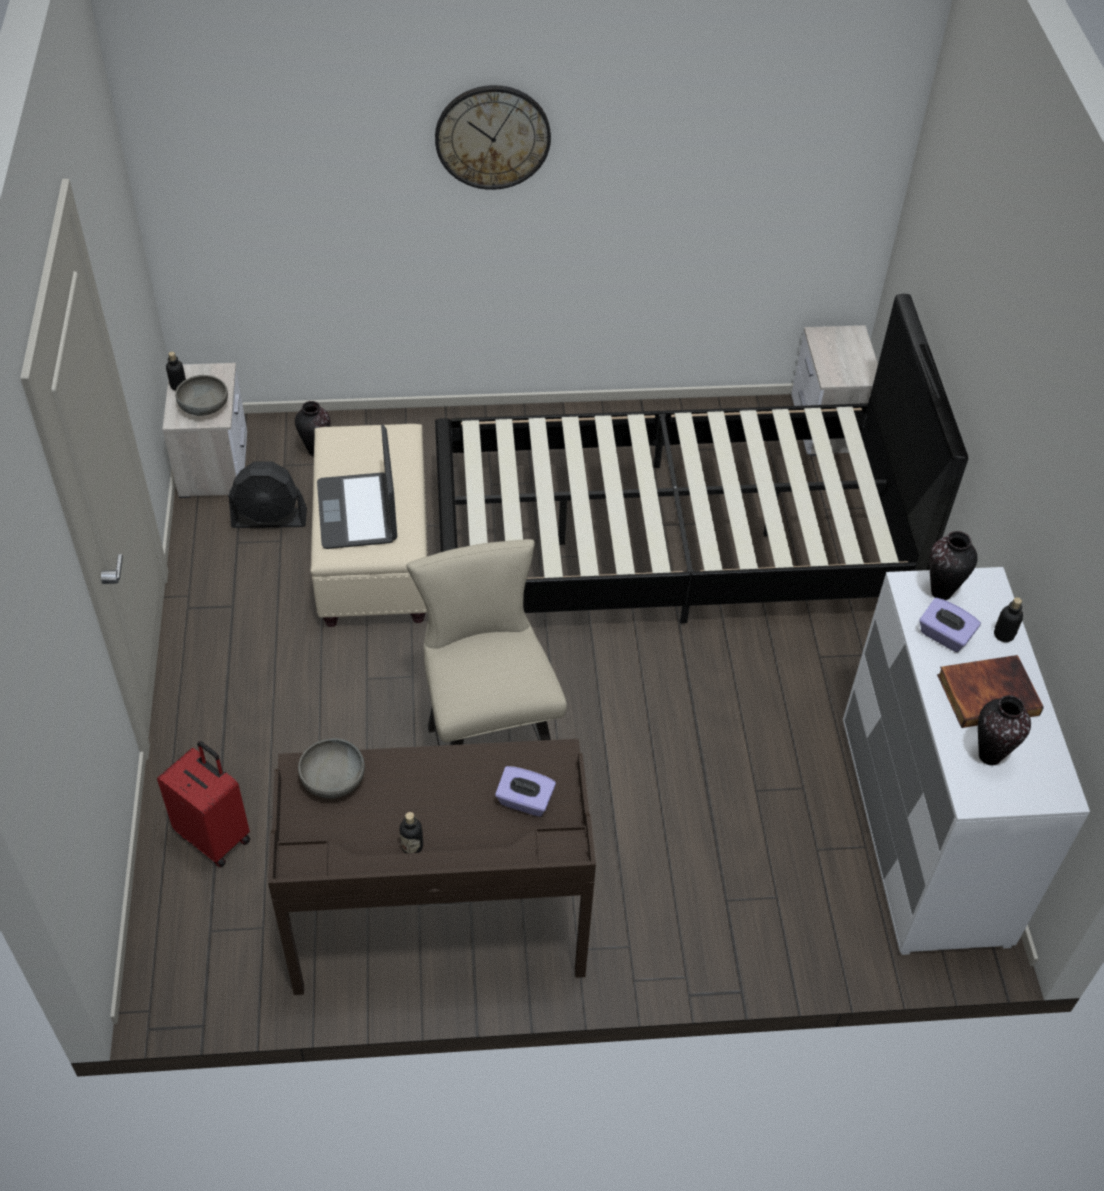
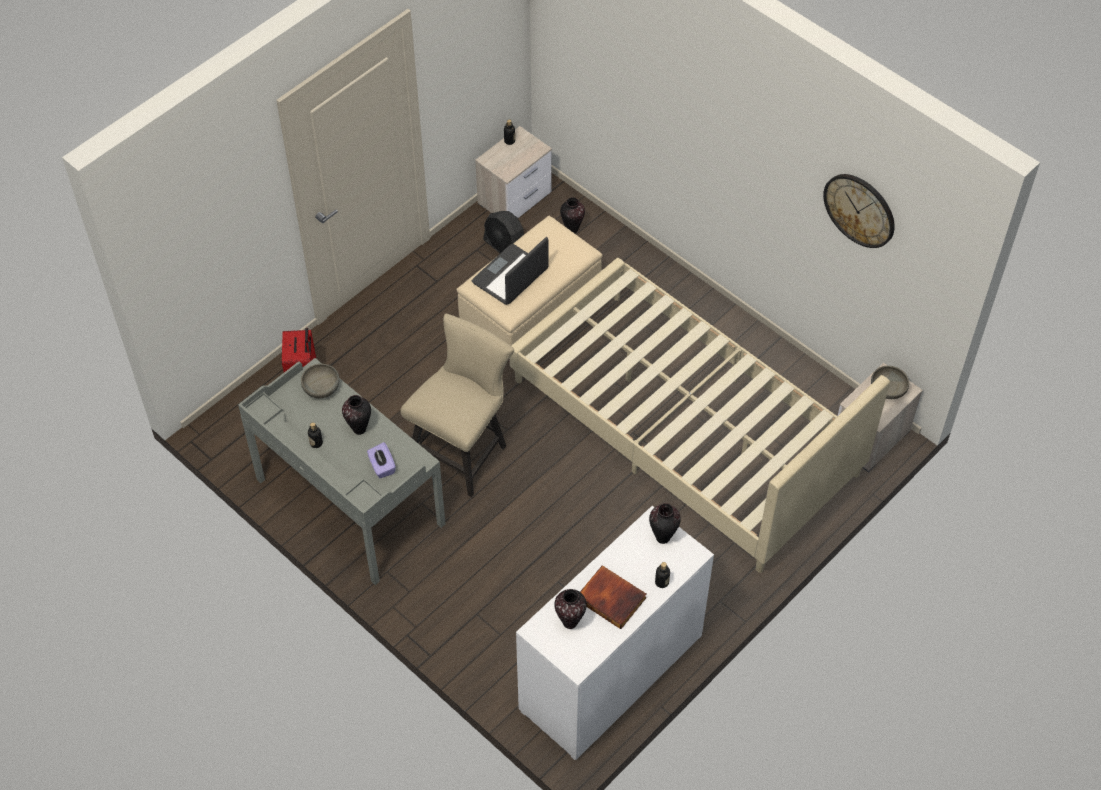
camera: 50 degrees right, 5 degrees up
grey bowl [175,375,228,416] -> grey bowl moved to [871,366,909,399]
brown desk [268,739,596,995] -> grey desk [238,358,445,585]
wall clock [435,85,551,190] -> wall clock moved to [823,174,895,248]
black bed [435,294,968,624] -> beige bed [509,258,890,573]
purple tissue box [919,598,981,652] -> none
none -> vase [342,395,371,435]

